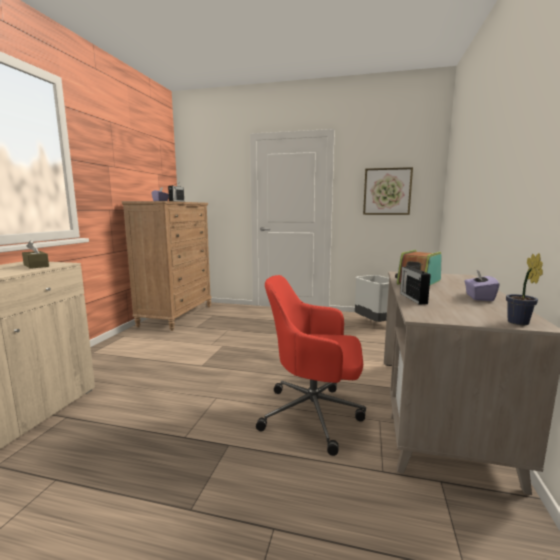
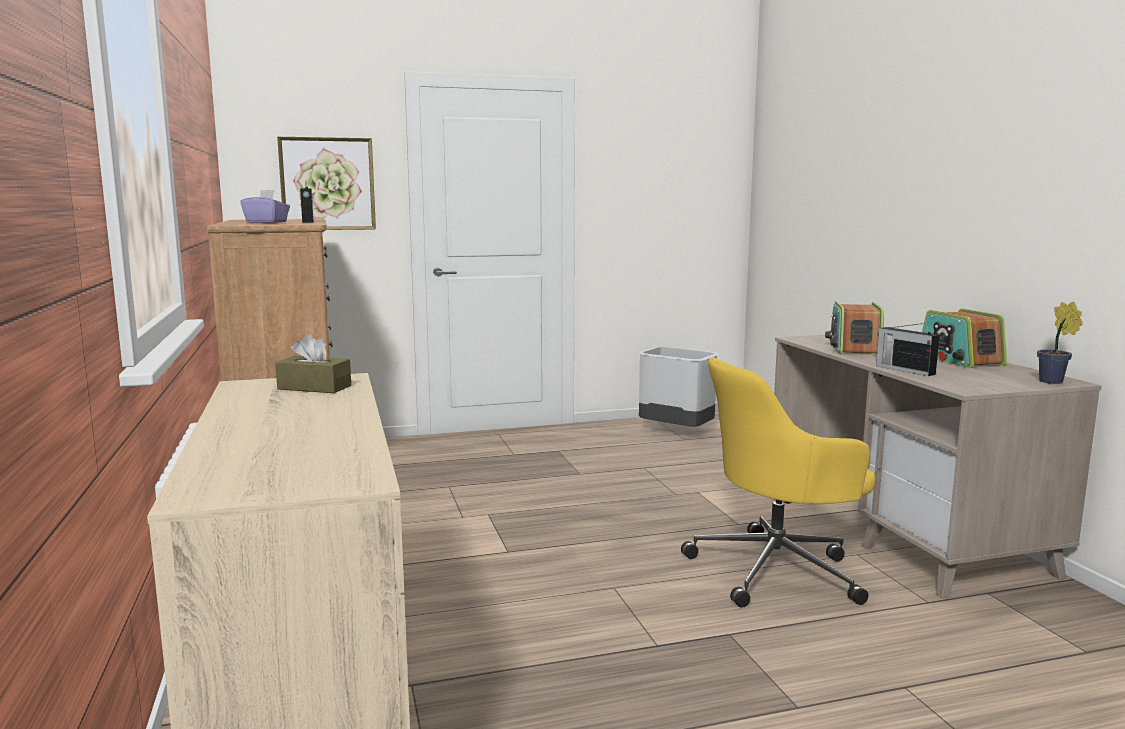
camera: 30 degrees left, 0 degrees up
red office chair [256,275,366,456] -> yellow office chair [681,357,875,608]
picture [363,167,413,215] -> picture moved to [277,137,376,230]
purple tissue box [464,270,500,301] -> radio [922,309,1007,368]

